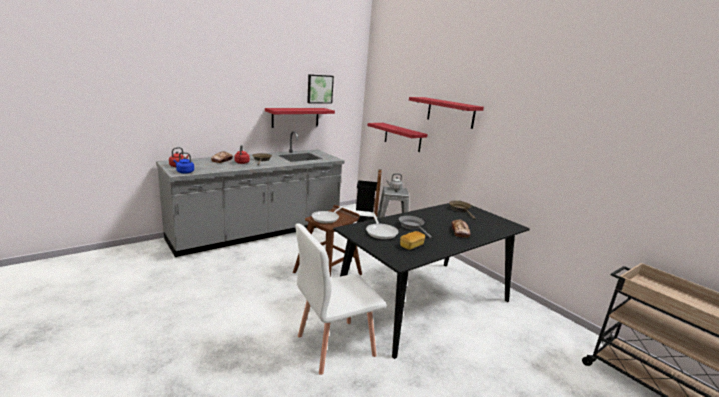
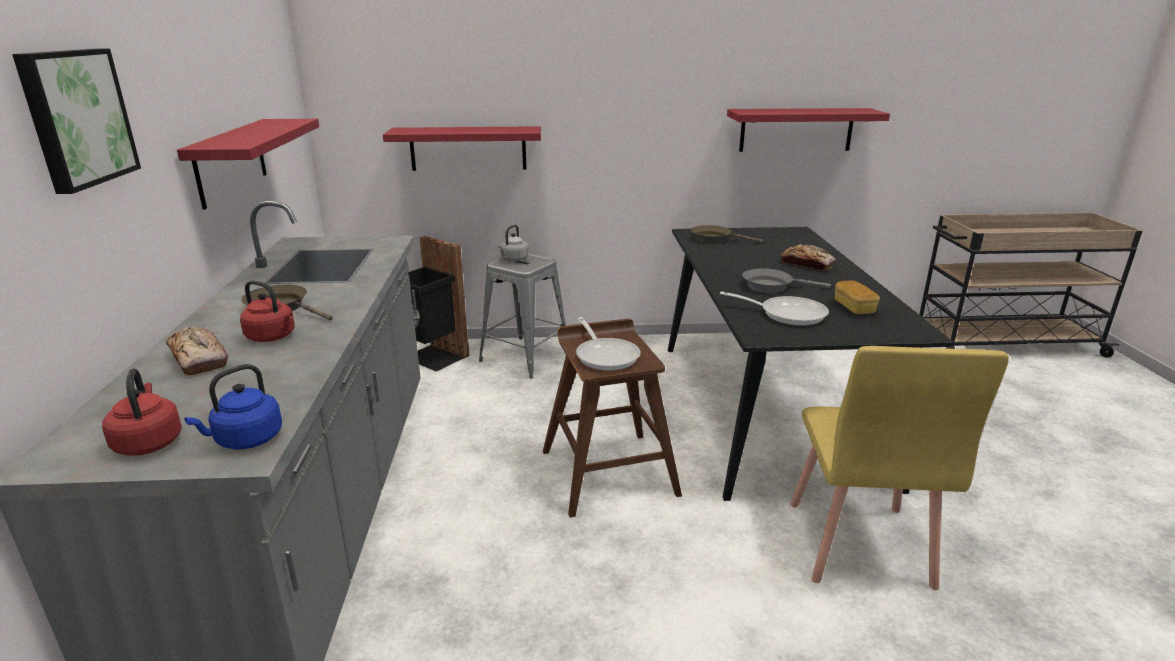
camera: 55 degrees left, 5 degrees up
white chair [295,223,387,375] -> yellow chair [790,346,1009,590]
picture [307,74,334,104] -> picture moved to [12,49,141,194]
red shelf [409,97,484,129] -> red shelf moved to [727,108,890,152]

